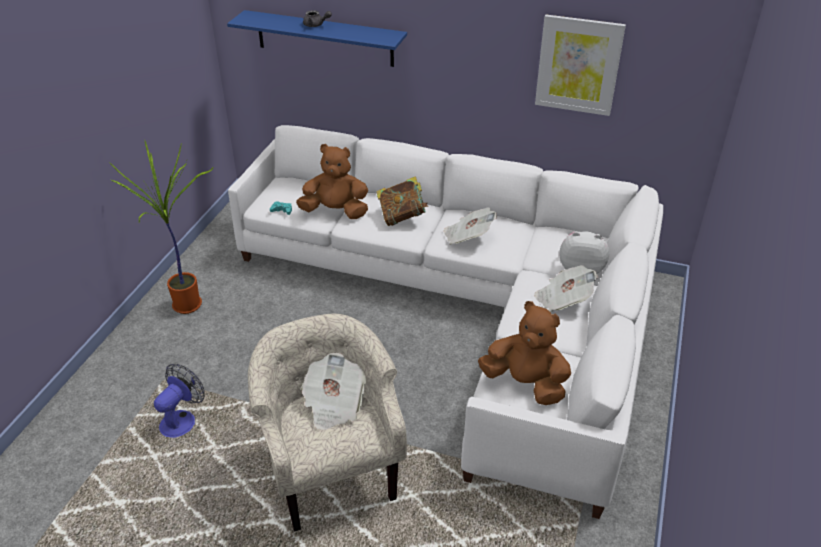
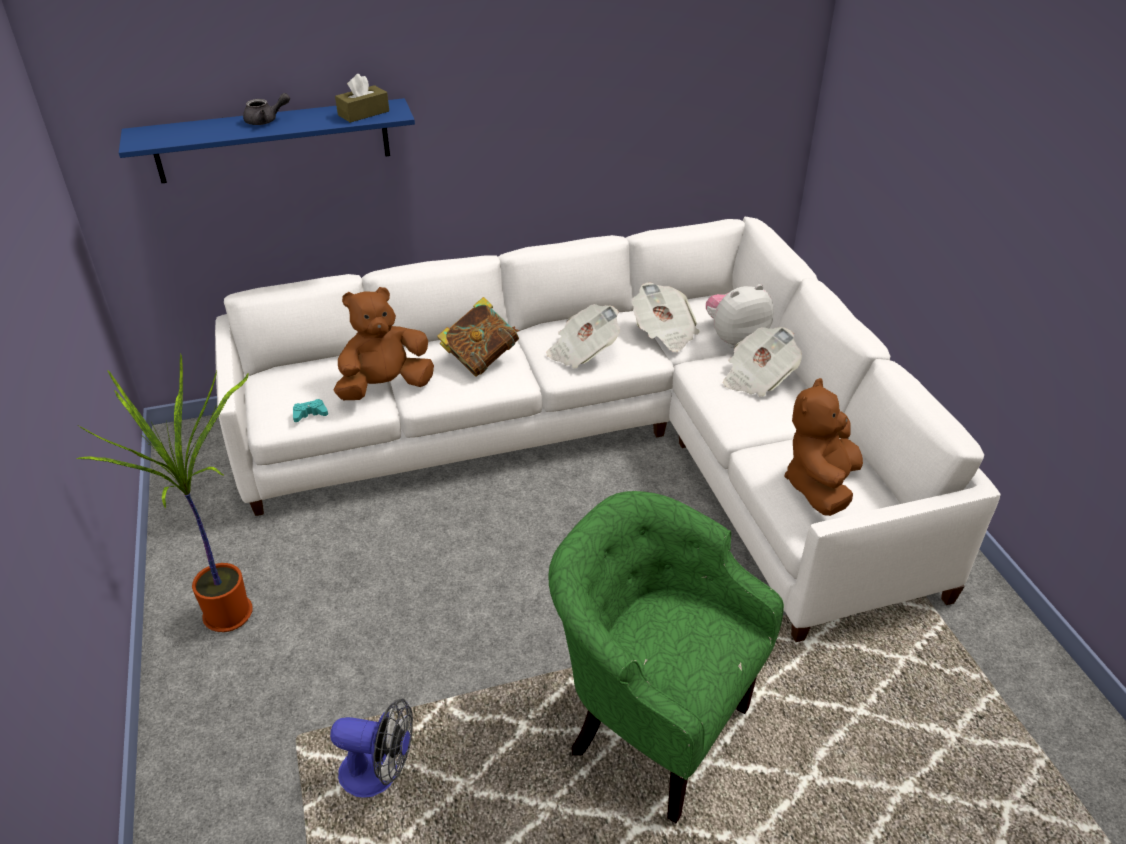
camera: 35 degrees left, 0 degrees up
fan [154,364,205,438] -> fan turned 105 degrees clockwise [330,698,413,798]
beige armchair [248,314,407,532] -> green armchair [548,491,784,823]
newspaper [301,353,367,430] -> newspaper moved to [632,282,700,352]
brown plush toy [478,301,571,405] -> brown plush toy turned 60 degrees counterclockwise [785,378,863,516]
picture [535,15,626,116] -> none
none -> brown tissue box [335,74,389,123]

